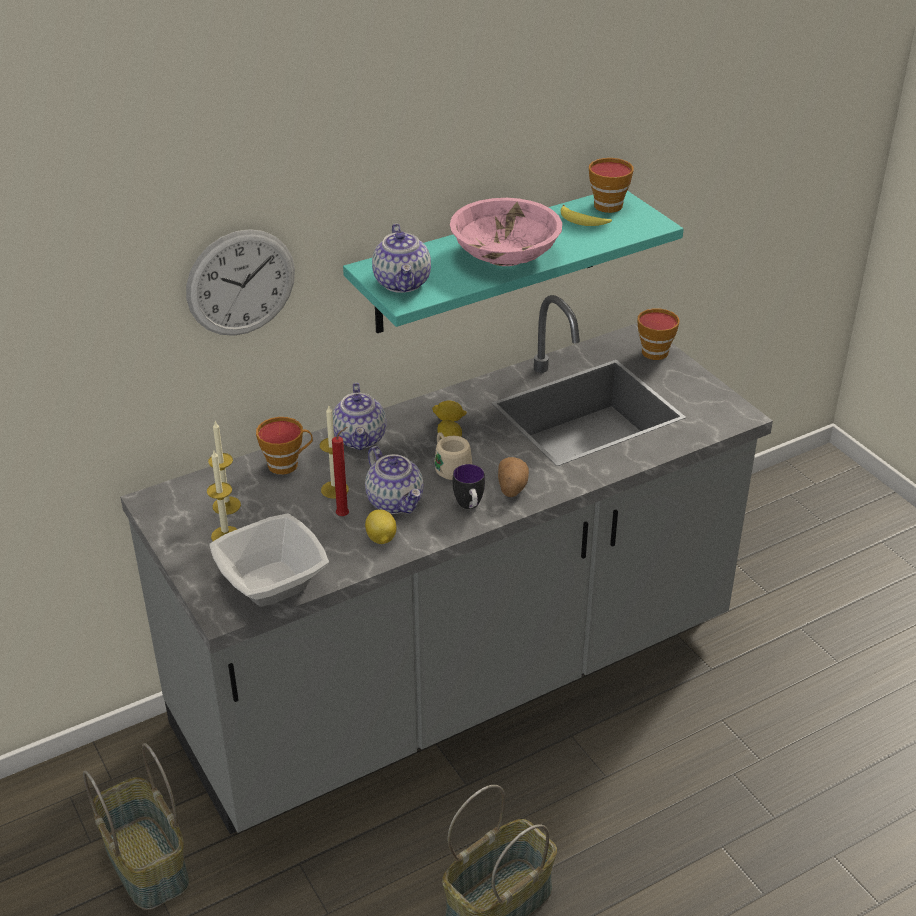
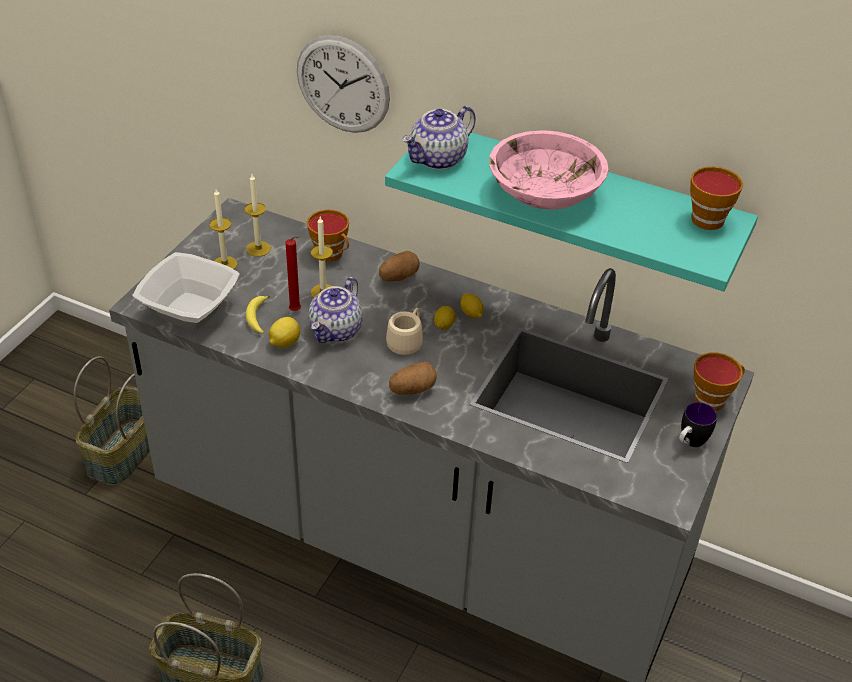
camera: 55 degrees right, 5 degrees up
teapot [332,383,386,450] -> potato [379,251,420,282]
mug [453,464,485,509] -> mug moved to [679,402,717,447]
banana [561,205,612,226] -> banana moved to [246,295,270,333]

